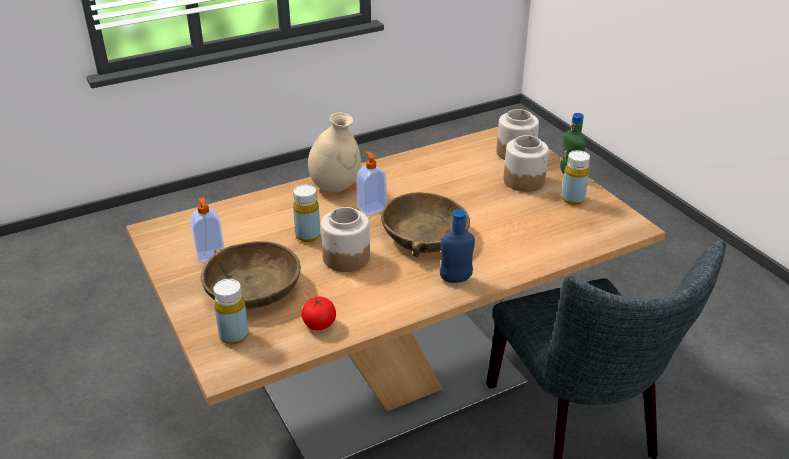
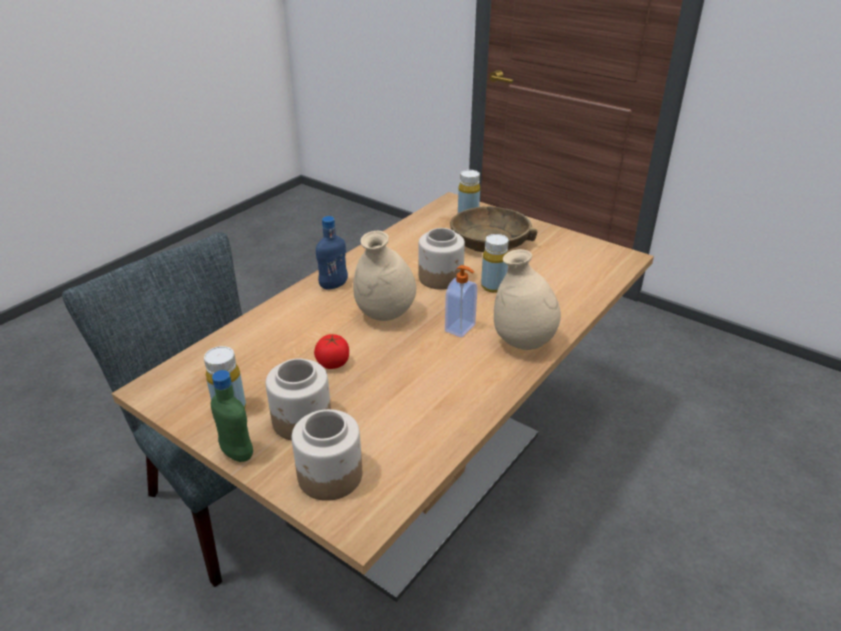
camera: 155 degrees right, 0 degrees up
soap dispenser [190,197,224,263] -> none
tomato [301,296,336,331] -> tomato moved to [314,334,349,369]
brown bowl [381,192,470,257] -> beige vase [353,231,416,321]

